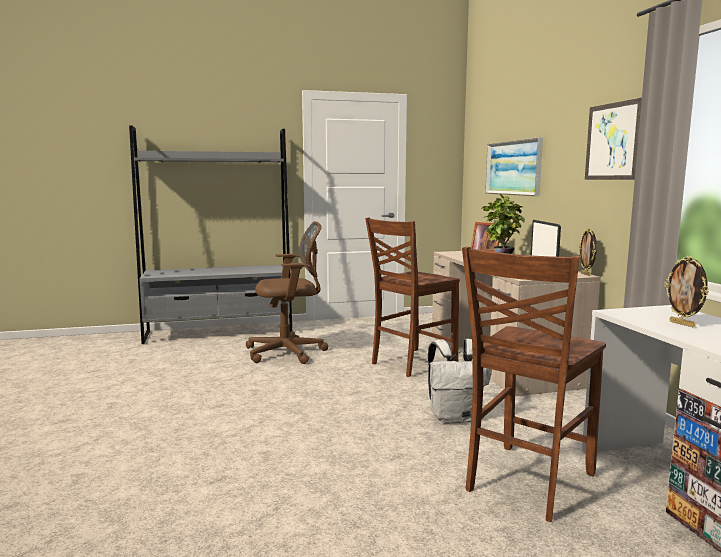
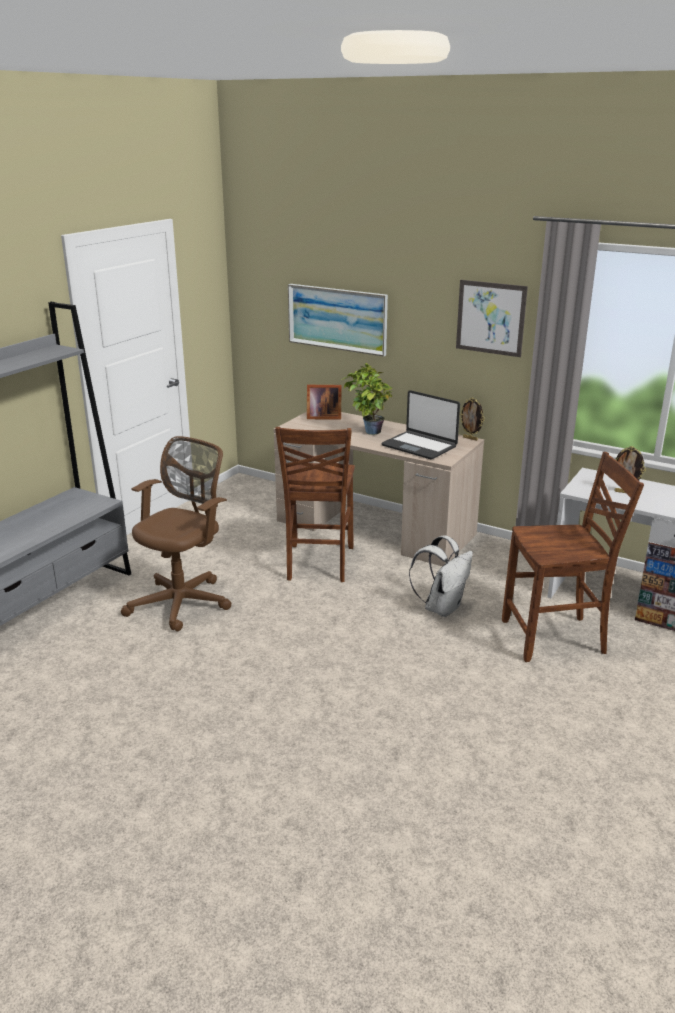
camera: 45 degrees left, 15 degrees up
brown chair [462,247,606,522] -> brown chair turned 90 degrees counterclockwise [502,452,644,662]

